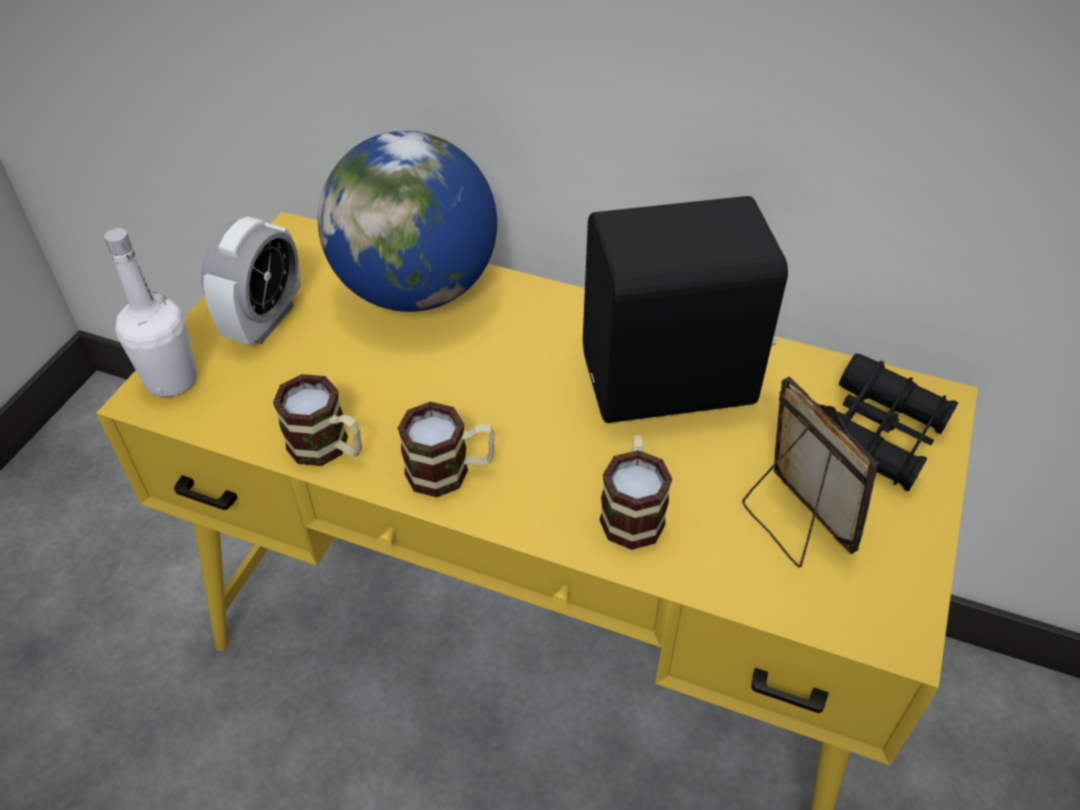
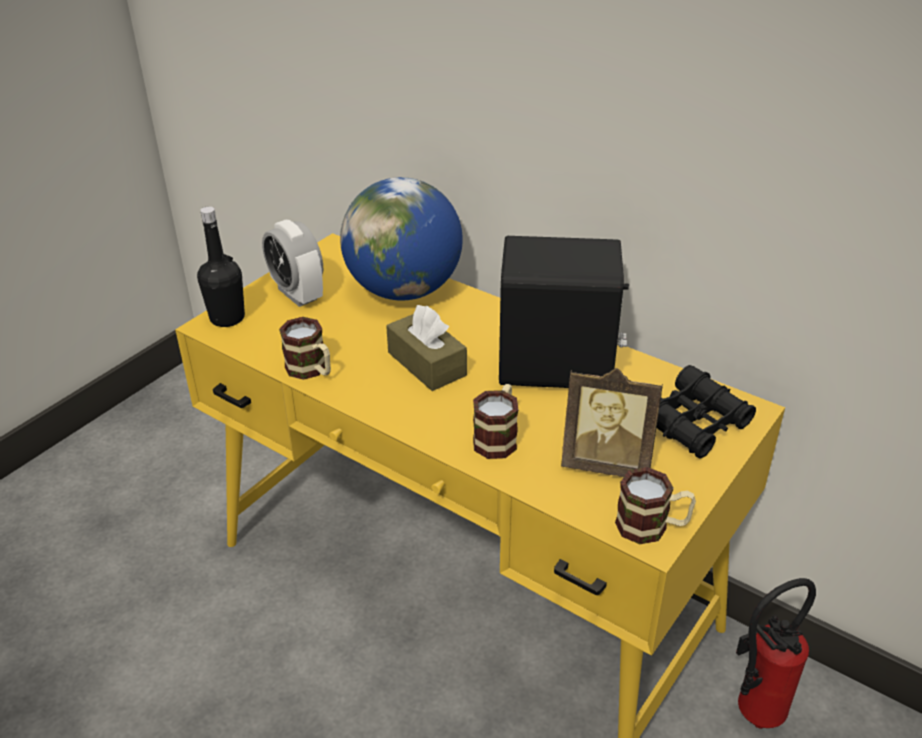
camera: 15 degrees right, 10 degrees down
white bottle [104,228,198,397] -> black bottle [197,206,245,327]
alarm clock [201,216,301,345] -> alarm clock turned 105 degrees clockwise [262,220,323,307]
mug [398,402,495,497] -> mug moved to [615,467,696,544]
picture frame [742,377,879,567] -> picture frame turned 120 degrees clockwise [561,368,663,477]
none -> brown tissue box [386,305,467,391]
none -> fire extinguisher [736,578,816,729]

